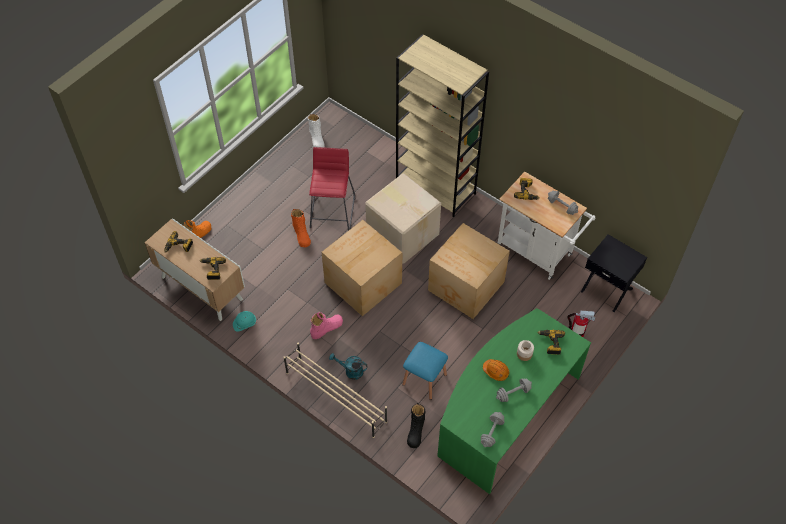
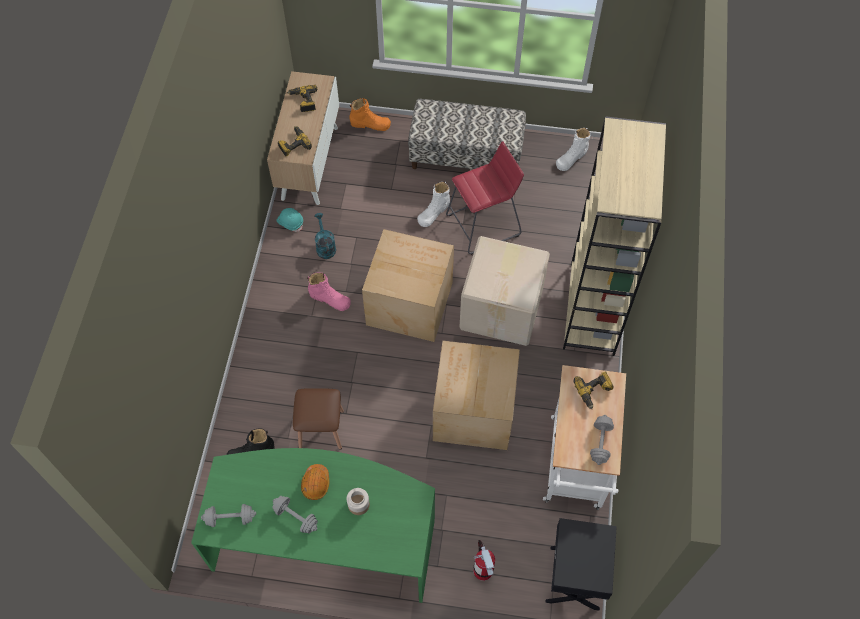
camera: 60 degrees right, 5 degrees up
beige shoe rack [284,343,387,438] -> none
orange boot [291,209,311,247] -> white boot [417,181,450,227]
turquoise watering can [329,353,368,380] -> turquoise watering can moved to [315,213,336,259]
blue stool [402,342,448,400] -> brown stool [293,388,344,450]
power drill [537,330,565,355] -> none
none -> bench [408,99,526,169]

